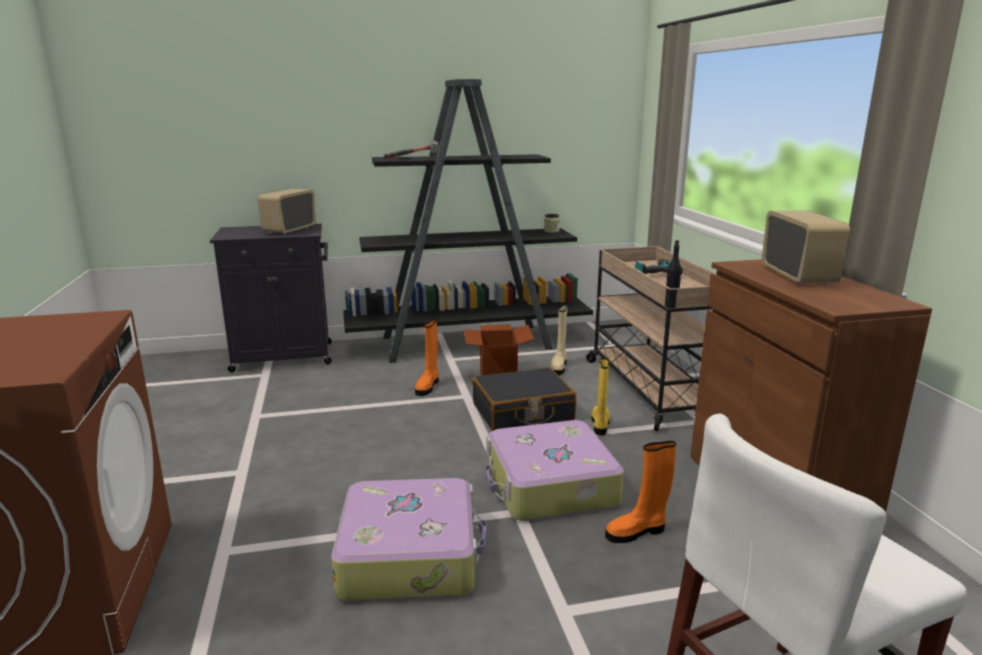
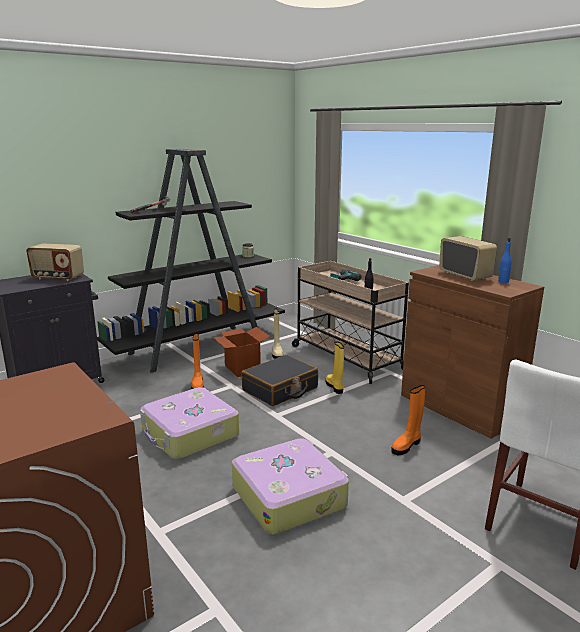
camera: 25 degrees left, 0 degrees up
radio [258,189,316,235] -> radio turned 75 degrees counterclockwise [26,243,84,281]
suitcase [485,420,624,521] -> suitcase moved to [140,387,239,460]
none -> blue bottle [498,238,512,283]

